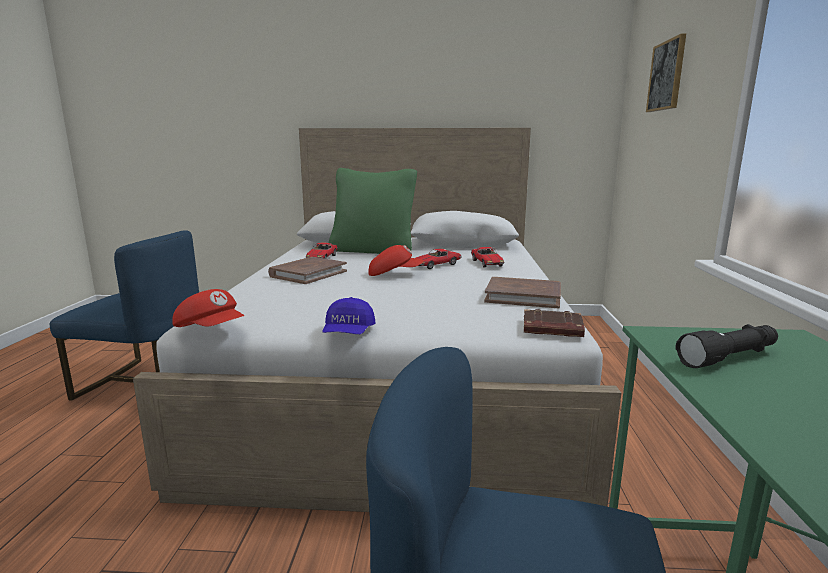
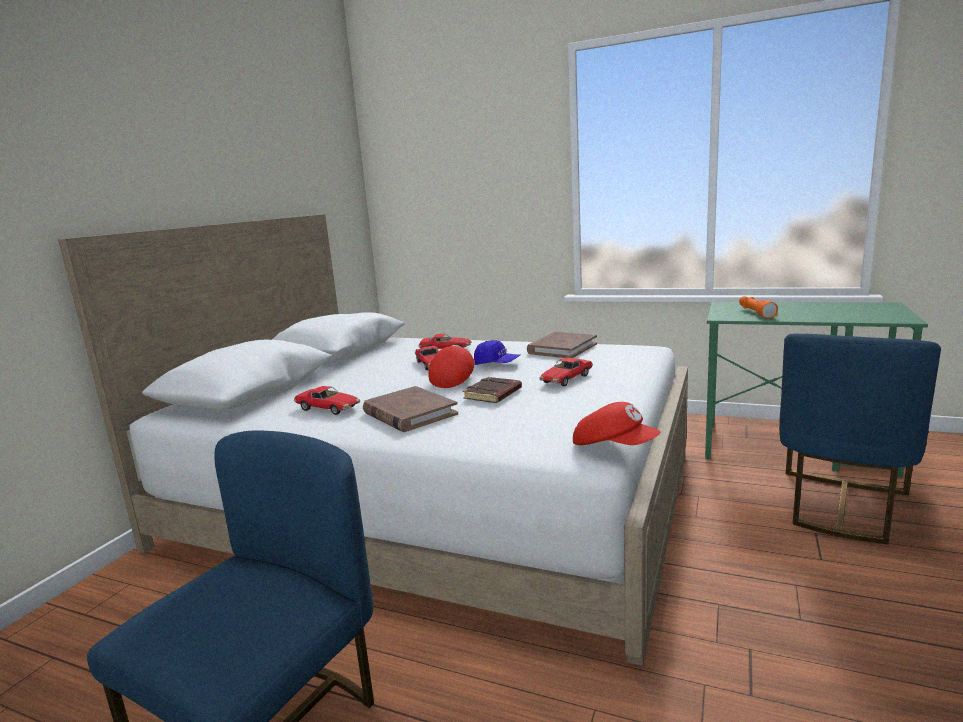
camera: 70 degrees left, 0 degrees up
red cap [172,289,245,327] -> red cap turned 75 degrees clockwise [573,402,661,445]
blue cap [322,297,376,334] -> blue cap moved to [474,340,520,365]
green pillow [328,168,417,254] -> none
brown book [524,309,585,337] -> brown book moved to [463,377,522,403]
picture [646,34,686,112] -> none
black flashlight [676,324,778,368] -> orange flashlight [739,296,778,319]
none -> toy car [539,358,593,386]

